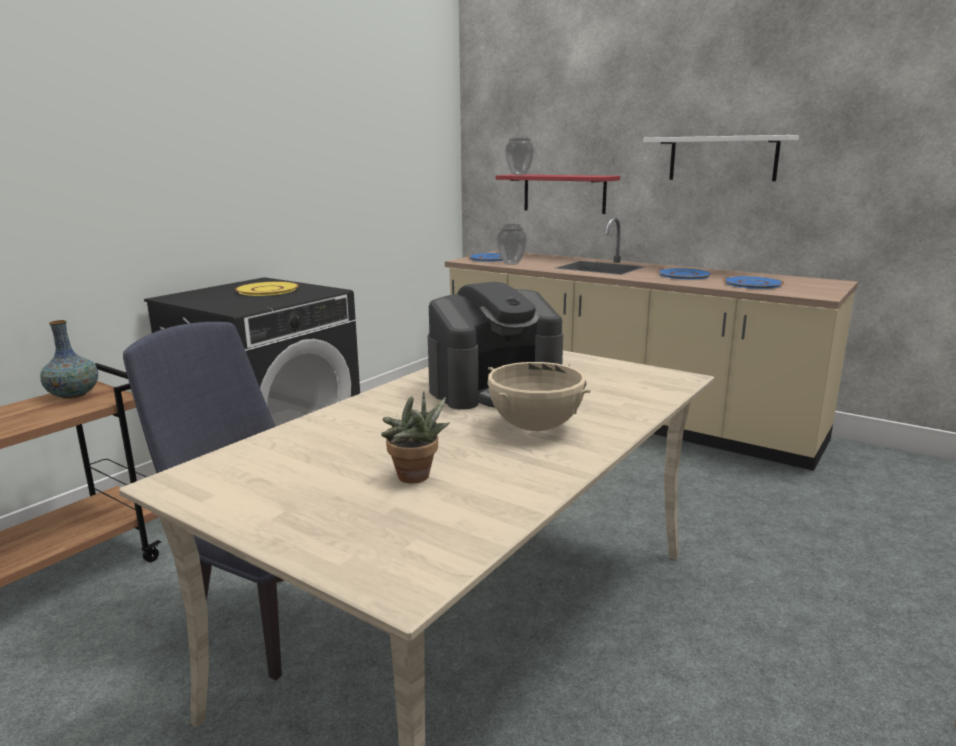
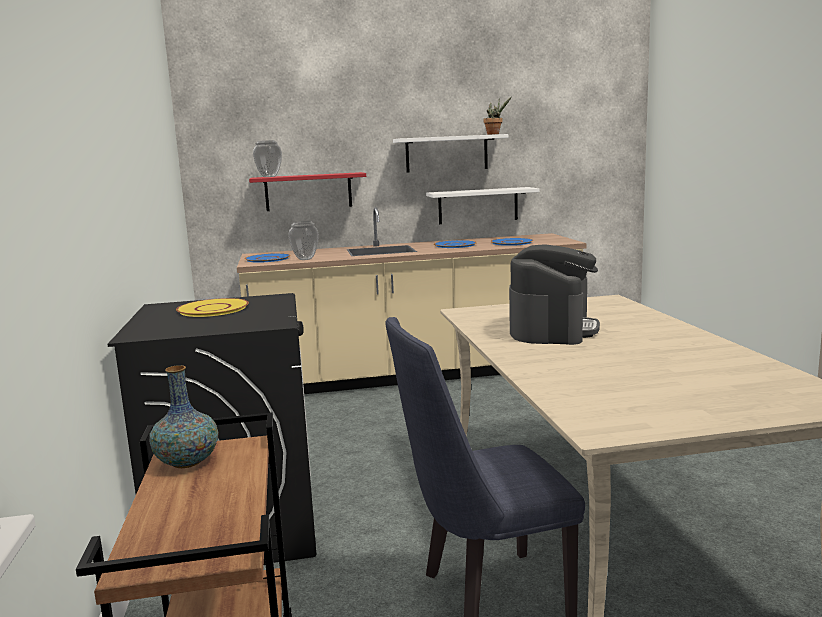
camera: 45 degrees left, 5 degrees down
potted plant [381,391,450,483] -> potted plant moved to [483,97,511,135]
beige cooking pot [487,362,591,431] -> none
none -> white shelf [426,187,539,224]

